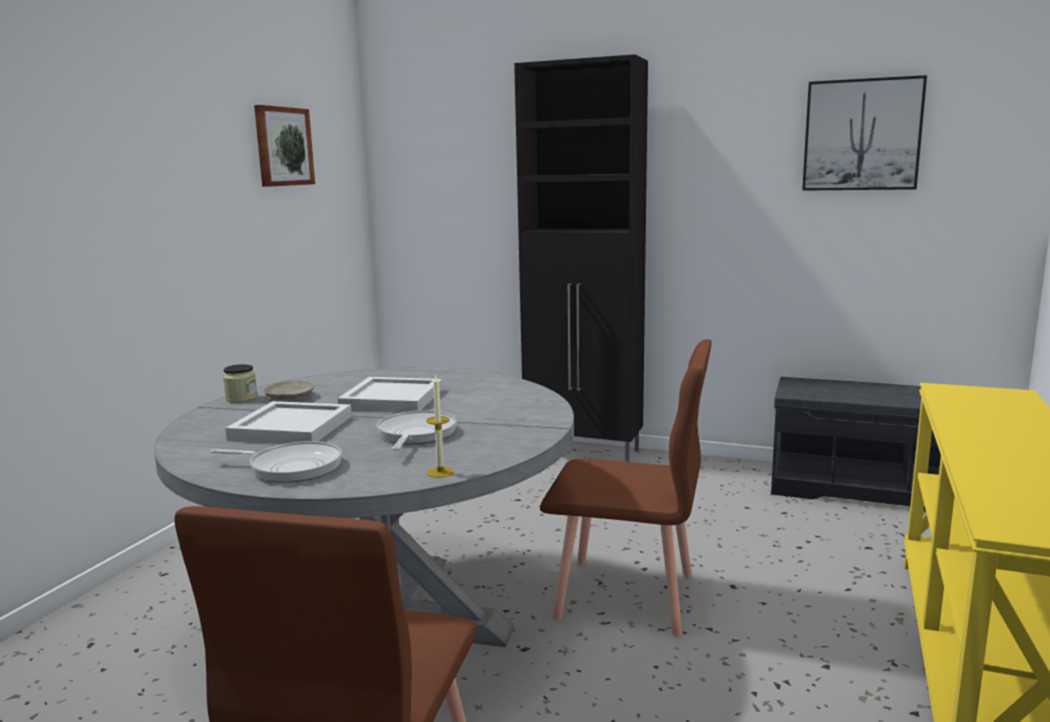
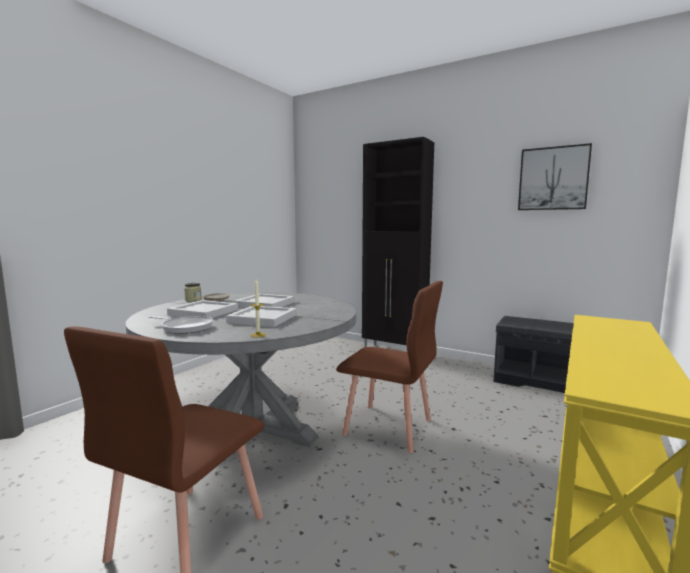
camera: 10 degrees right, 5 degrees down
picture [254,105,315,187] -> none
frying pan [377,410,457,450] -> white tray [226,306,296,327]

